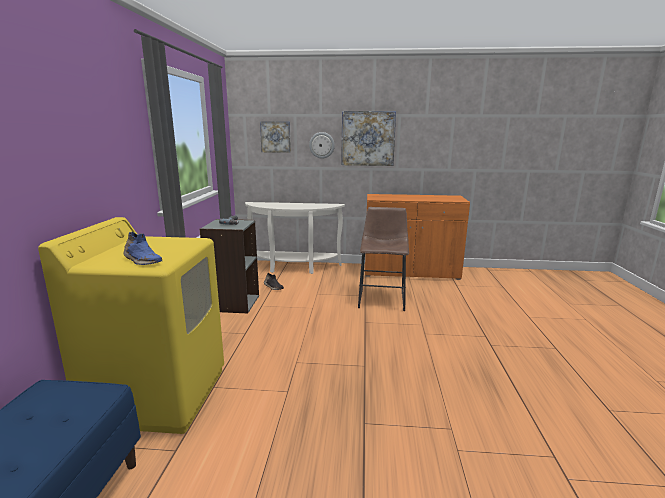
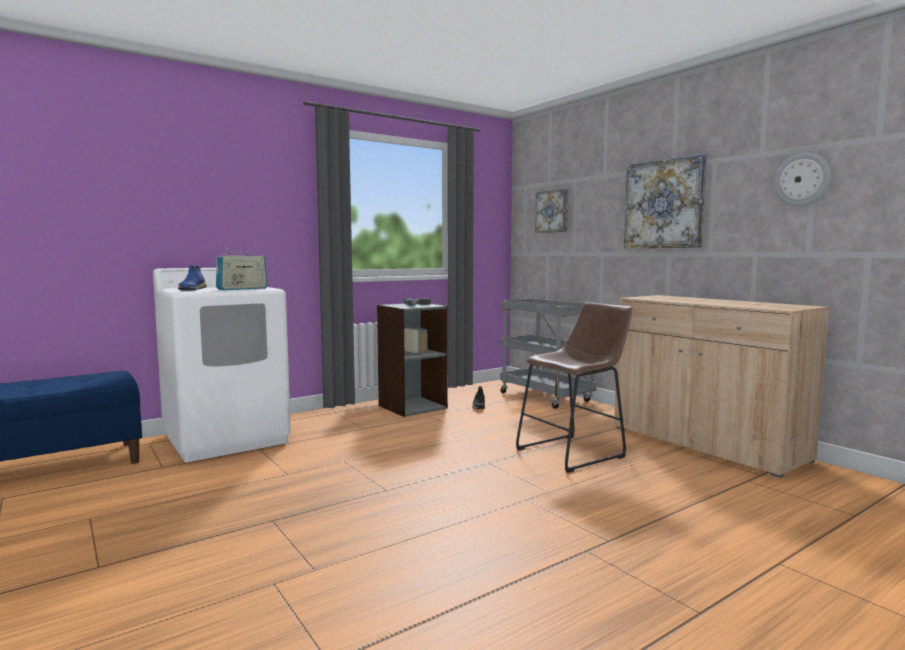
camera: 50 degrees right, 10 degrees down
yellow washing machine [38,217,224,434] -> white washing machine [153,268,291,462]
white console table [245,202,345,274] -> grey cart [500,298,597,409]
wall clock [309,132,335,159] -> wall clock moved to [775,153,831,207]
orange cabinet [365,194,470,280] -> beige cabinet [614,295,829,478]
none -> radio [216,248,268,290]

